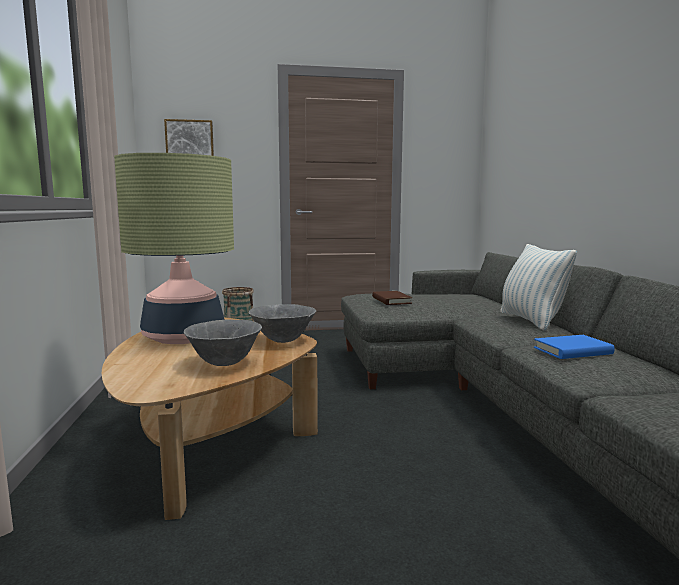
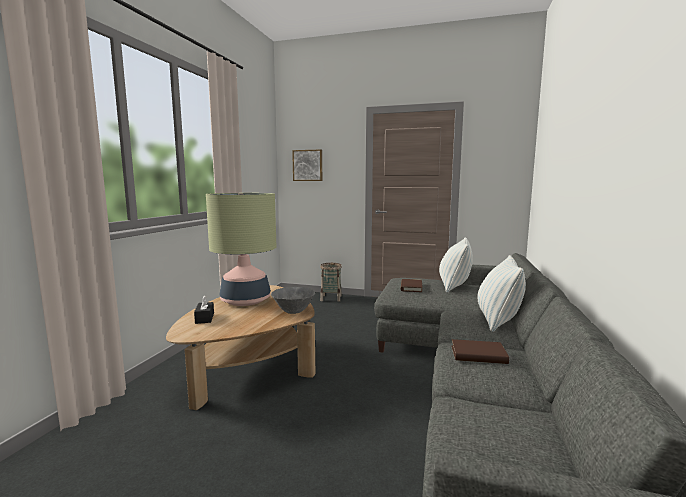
camera: 25 degrees right, 0 degrees up
grey bowl [184,320,262,366] -> none
blue book [534,335,615,359] -> brown book [451,339,509,364]
none -> black tissue box [194,295,214,324]
none -> pillow [439,237,473,293]

